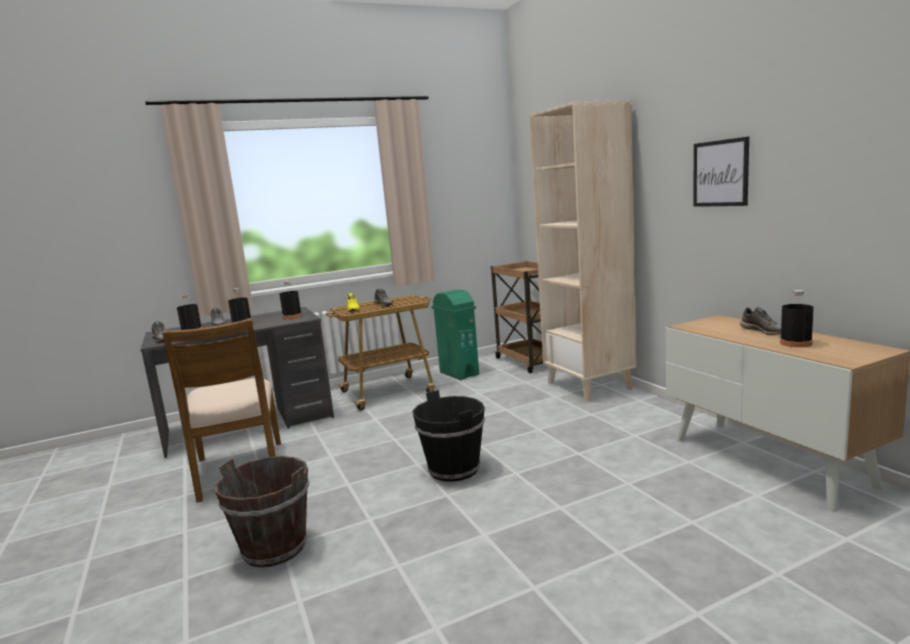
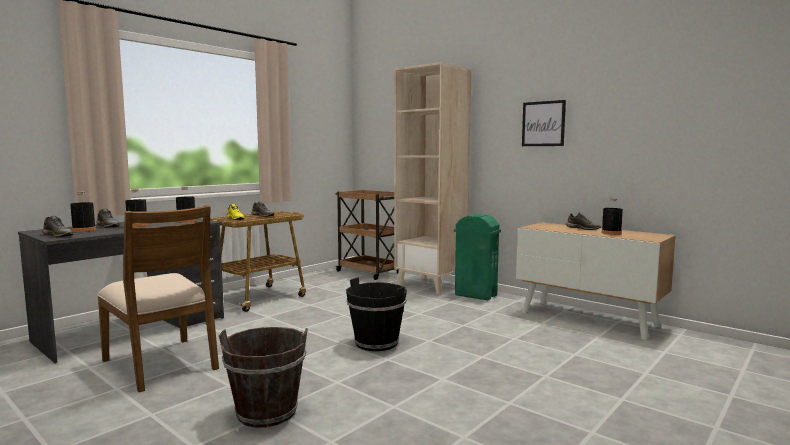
camera: 25 degrees left, 5 degrees down
green trash can [432,289,479,380] -> green trash can moved to [454,214,501,300]

